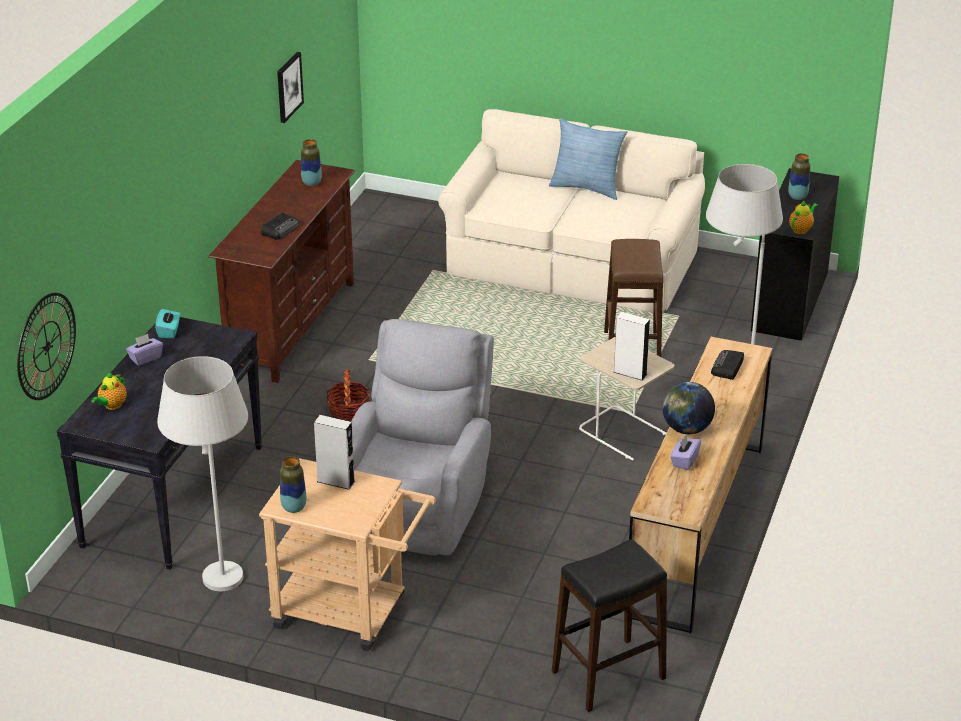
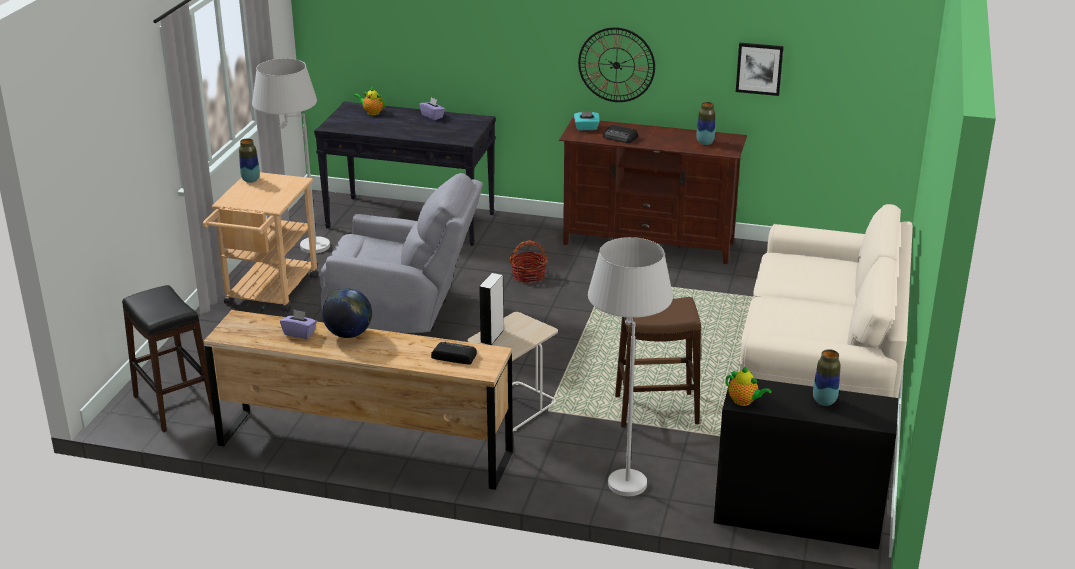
camera: 85 degrees right, 5 degrees down
wall clock [17,293,76,400] -> wall clock moved to [578,27,655,102]
turquoise tissue box [155,308,180,338] -> turquoise tissue box moved to [574,111,600,130]
grey speaker [314,415,355,490] -> none
pillow [549,118,627,200] -> none

